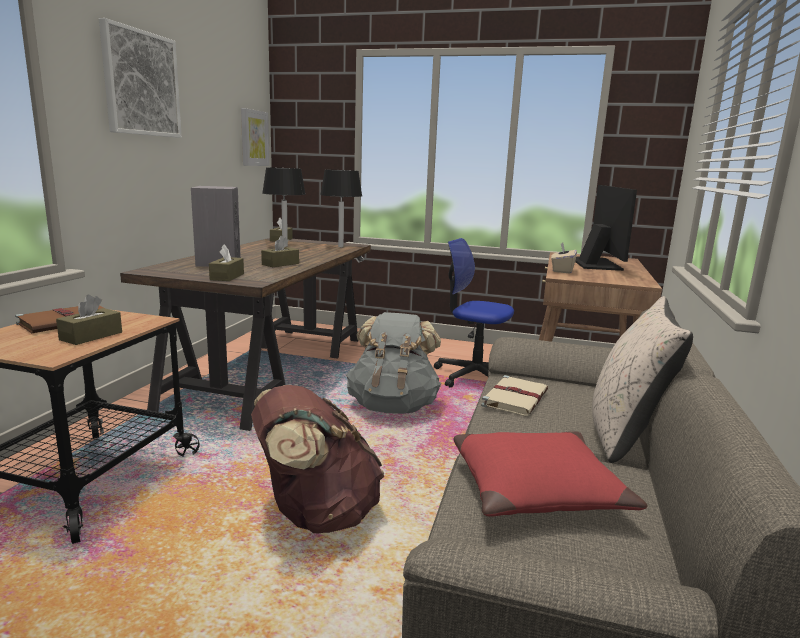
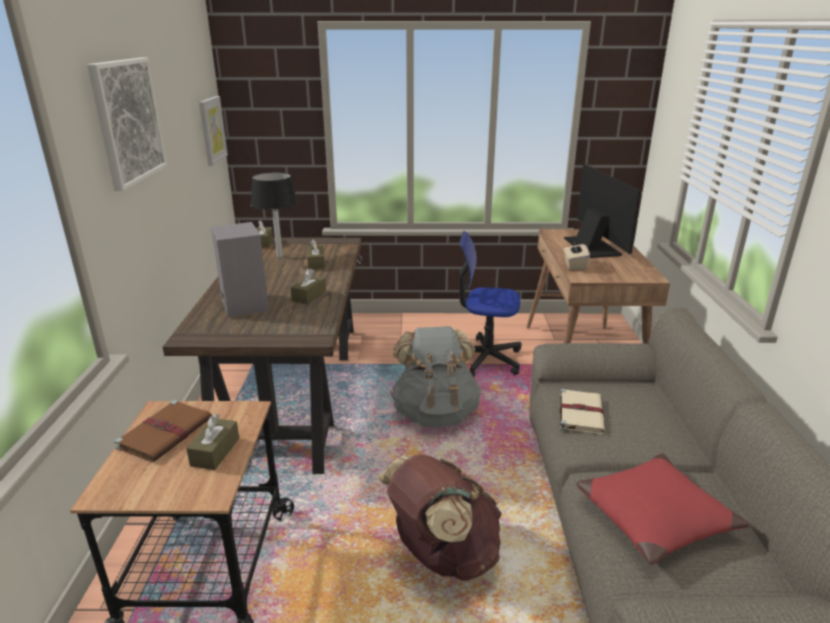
camera: 15 degrees left, 10 degrees up
brown tissue box [209,244,244,281] -> brown tissue box moved to [307,239,325,270]
black table lamp [320,170,362,247] -> none
beige pillow [592,296,693,463] -> none

